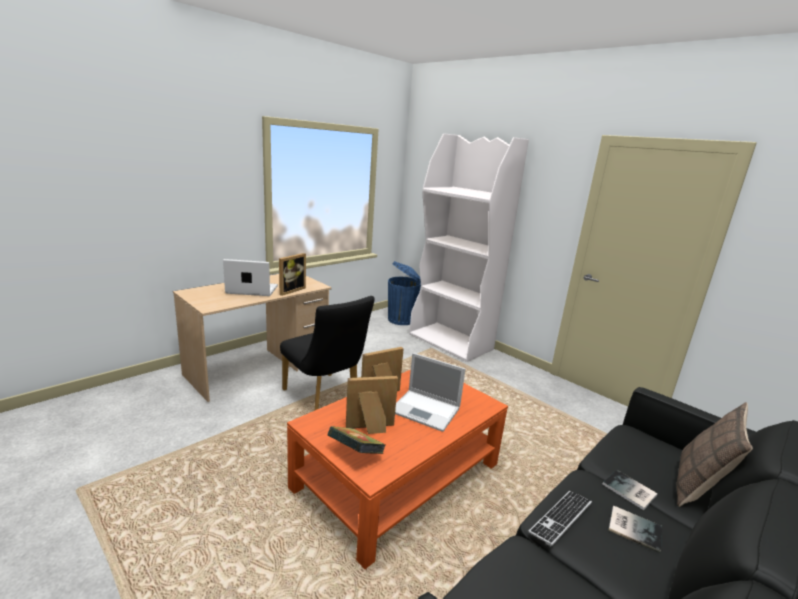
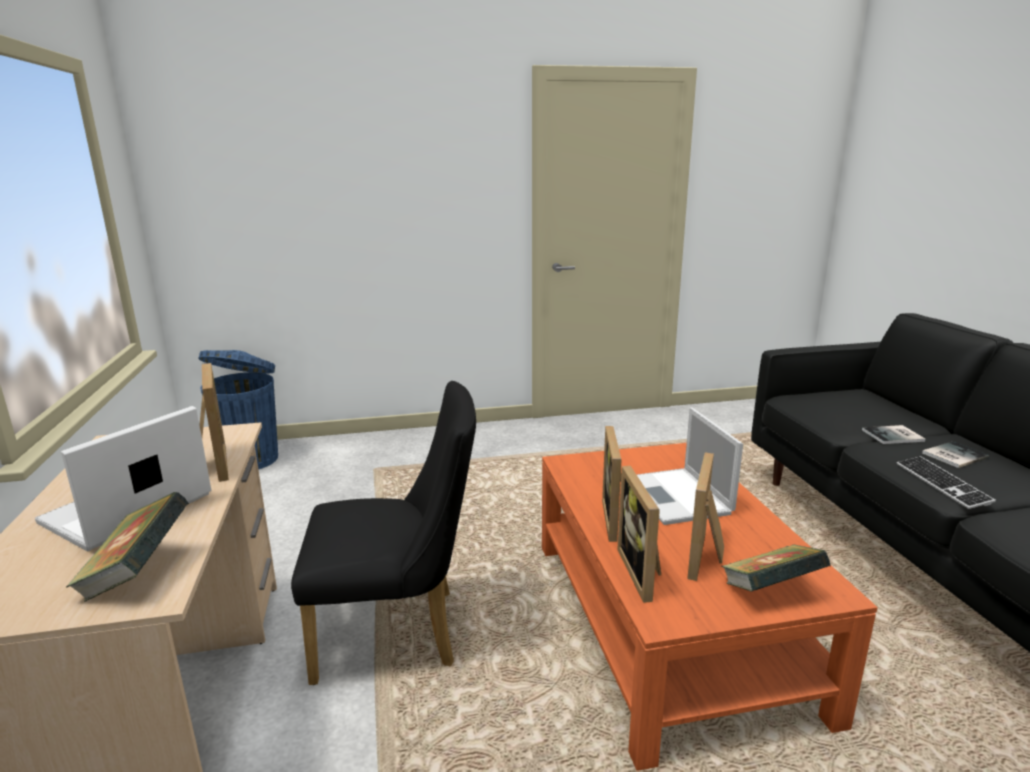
camera: 55 degrees left, 0 degrees up
laptop [395,353,466,432] -> laptop turned 105 degrees clockwise [637,407,743,525]
white bookcase [409,133,529,362] -> none
pillow [676,402,753,507] -> none
none -> book [66,492,189,602]
none -> picture frame [617,466,661,603]

